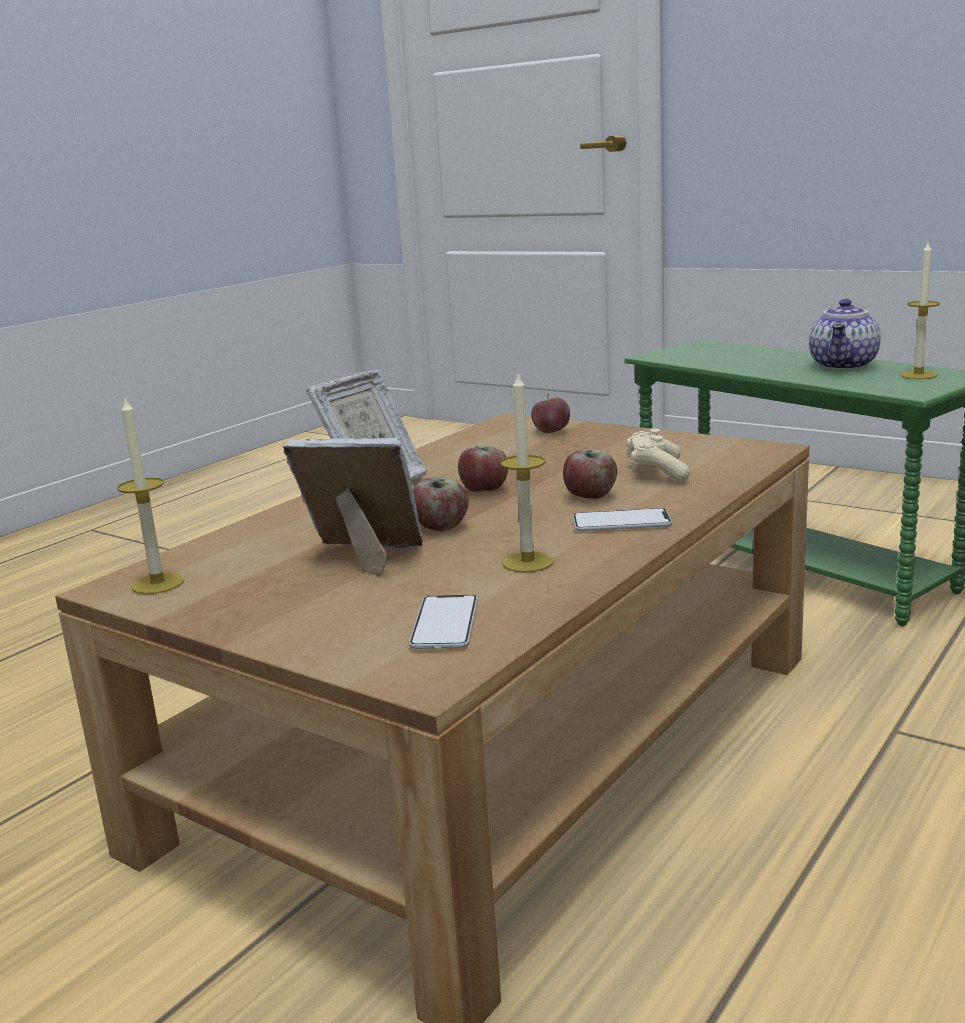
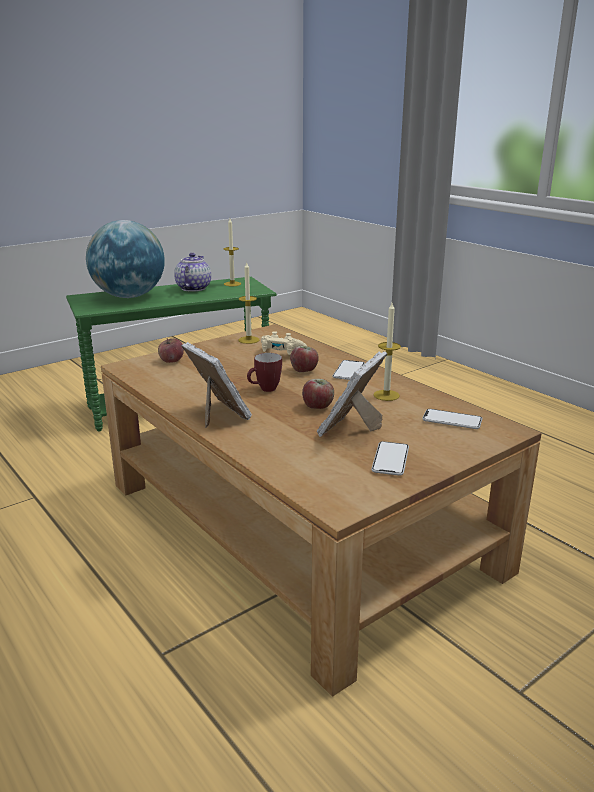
camera: 75 degrees left, 5 degrees up
candle [117,397,184,594] -> candle moved to [239,261,260,344]
apple [458,446,508,492] -> mug [247,353,282,392]
teapot [809,299,881,371] -> teapot turned 120 degrees counterclockwise [174,253,211,292]
none -> globe [86,220,165,298]
none -> phone [371,441,409,476]

